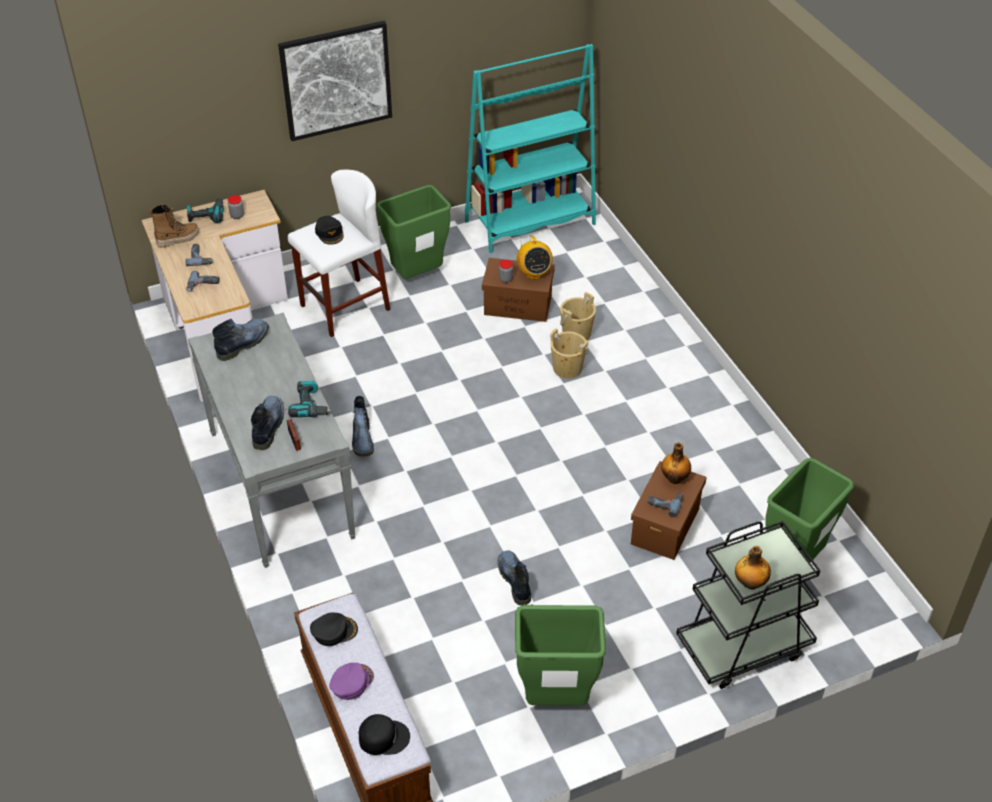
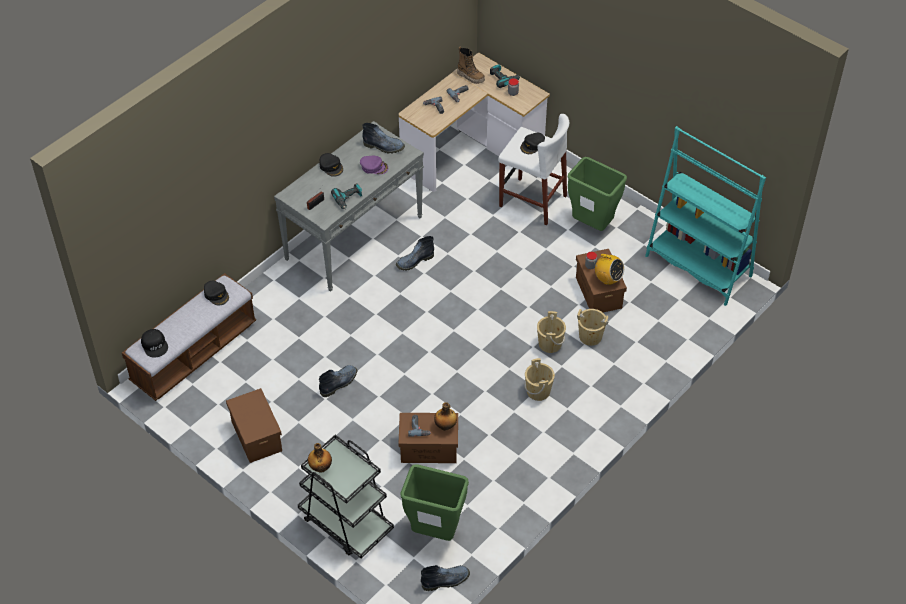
camera: 65 degrees right, 5 degrees up
boot [251,396,284,450] -> boot moved to [421,565,470,591]
picture [278,21,392,141] -> none
purple cap [329,663,374,700] -> purple cap moved to [360,156,388,175]
green trash can [515,605,606,706] -> brown storage box [226,388,282,463]
radio [517,236,553,279] -> radio turned 105 degrees counterclockwise [593,254,624,285]
none -> black cap [319,153,343,177]
none -> beige bucket [525,358,555,401]

